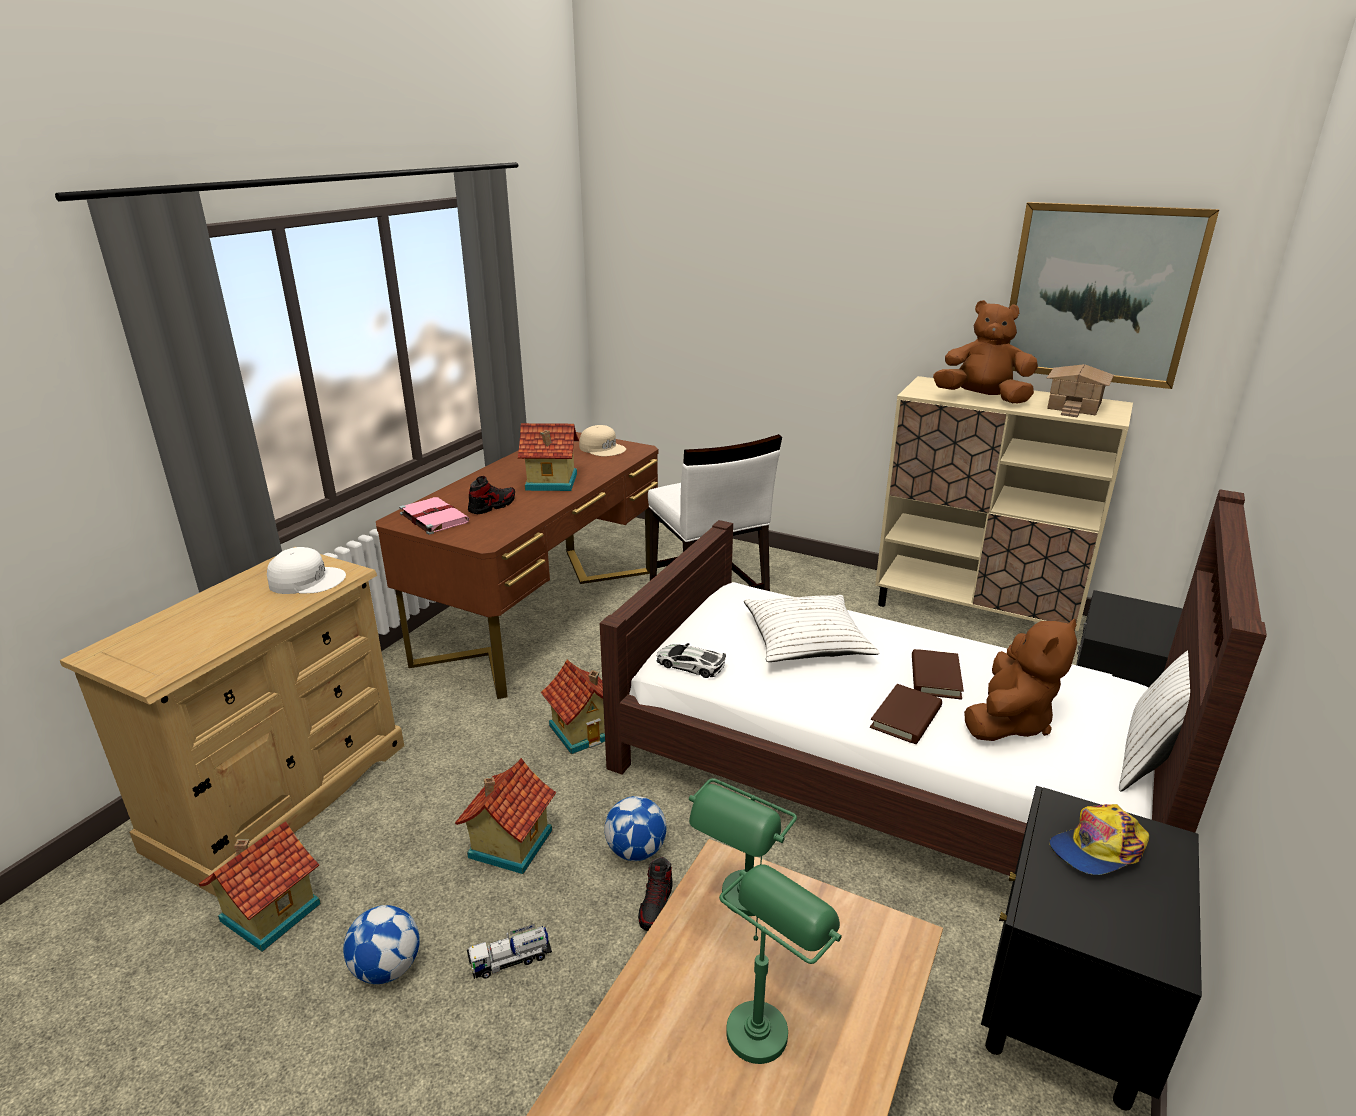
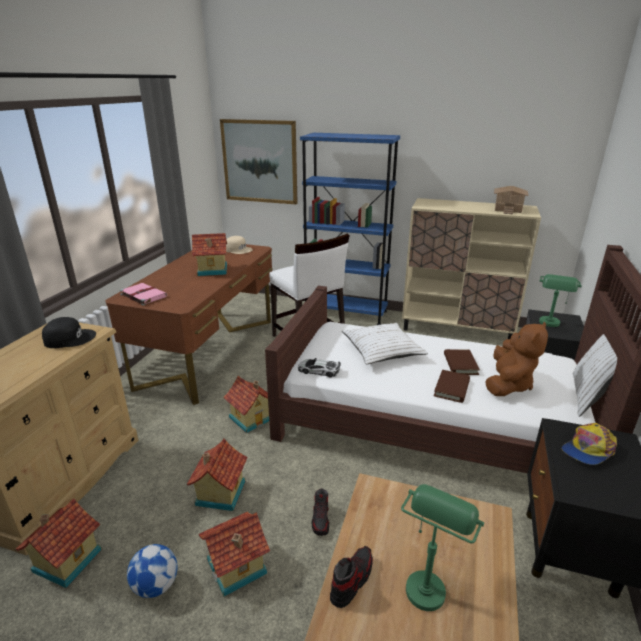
camera: 10 degrees left, 0 degrees up
white cap [267,547,346,594] -> black cap [42,317,96,348]
toy truck [467,924,552,979] -> toy house [199,512,270,597]
shoe [468,476,515,514] -> shoe moved to [330,546,373,608]
football [604,796,667,861] -> none
green table lamp [689,778,797,916] -> green table lamp moved to [539,274,582,327]
brown plush toy [933,300,1038,404] -> none
picture [1009,202,1219,389] -> picture moved to [220,119,298,204]
none -> blue bookcase [300,133,400,325]

